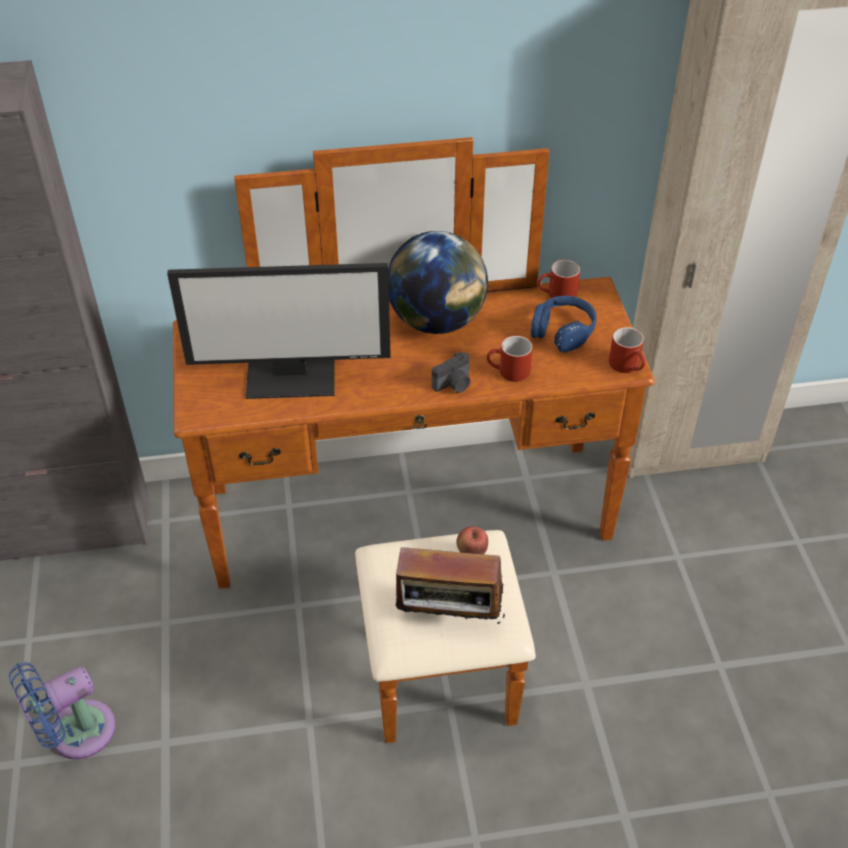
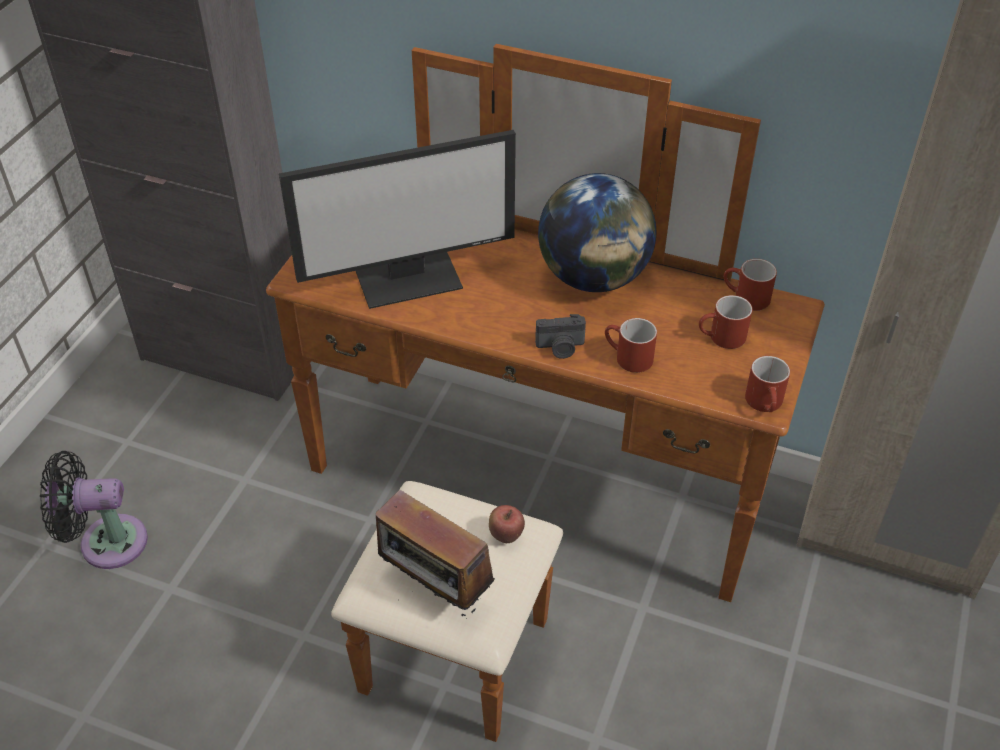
camera: 30 degrees right, 0 degrees up
blue fan [9,662,116,759] -> black fan [40,451,148,569]
monitor [167,263,391,399] -> monitor turned 45 degrees counterclockwise [279,130,516,309]
blue headphones [531,296,596,353] -> red mug [699,295,752,349]

